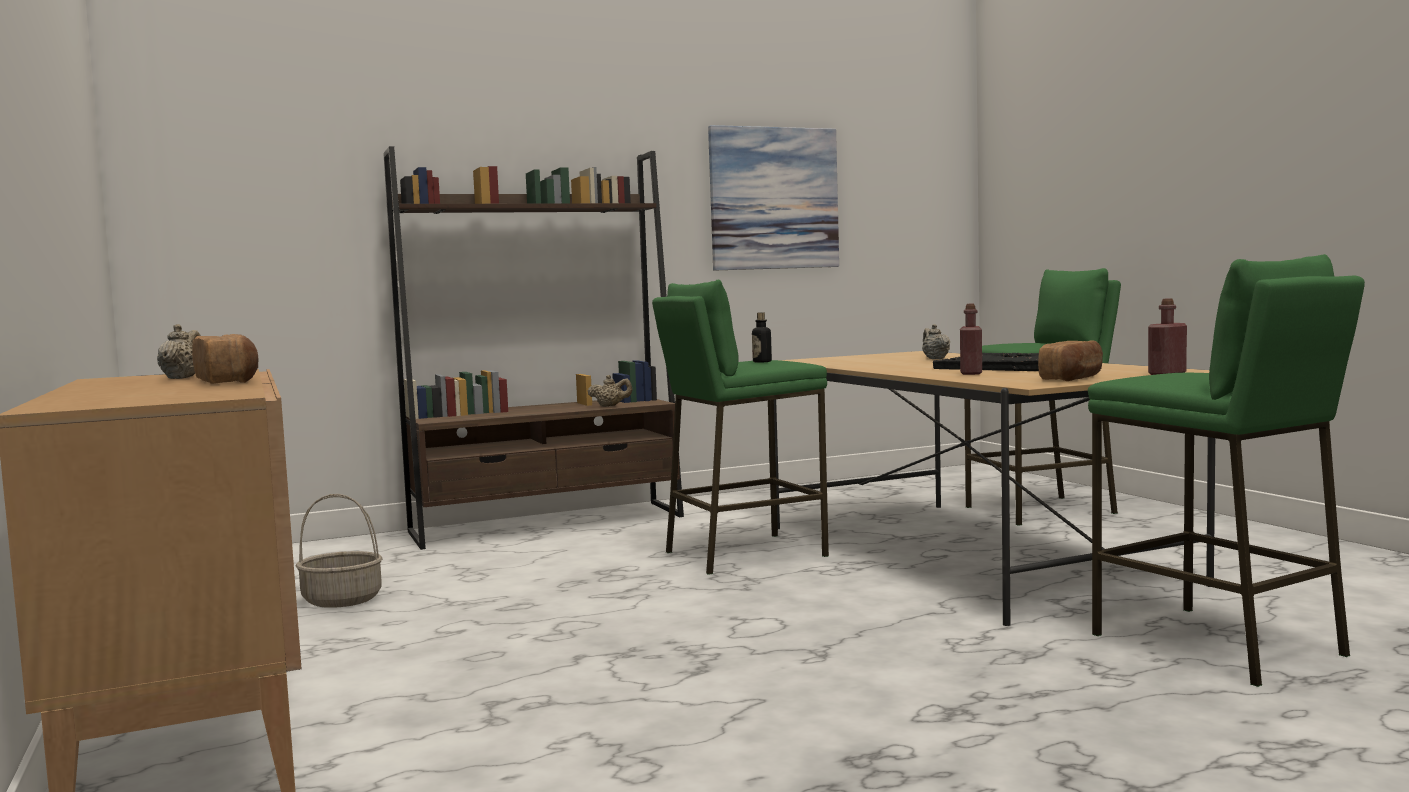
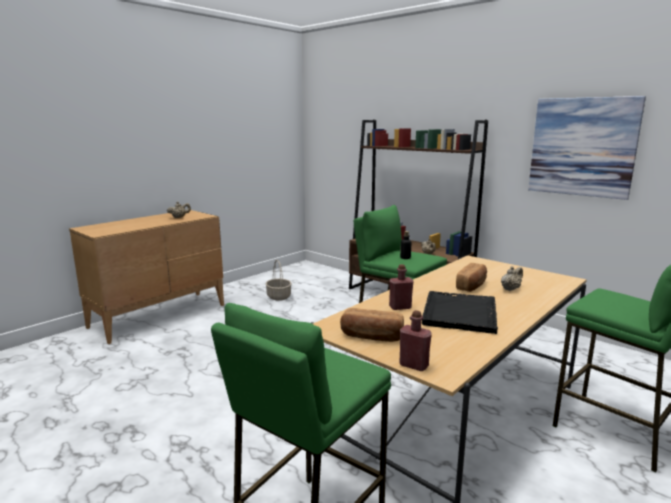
camera: 65 degrees right, 10 degrees up
bread [192,334,259,384] -> bread moved to [456,263,487,292]

